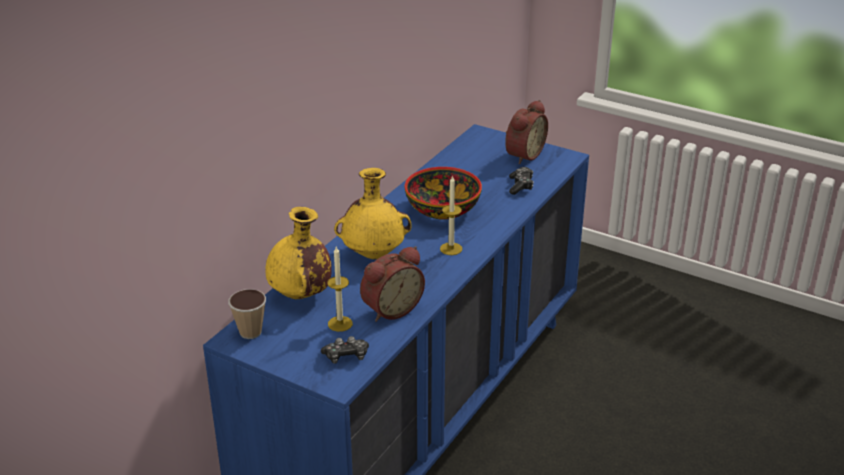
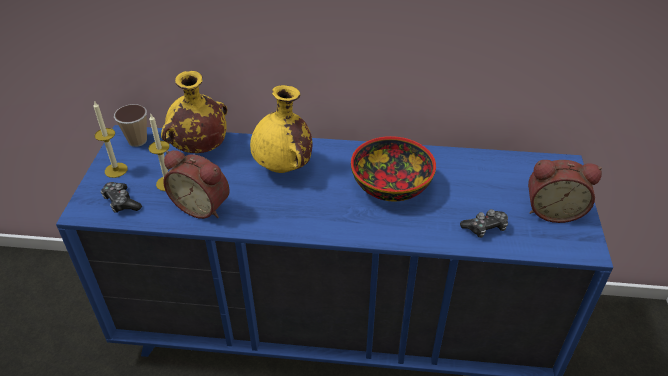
camera: 65 degrees right, 10 degrees up
candle [440,175,463,255] -> candle moved to [93,101,128,178]

